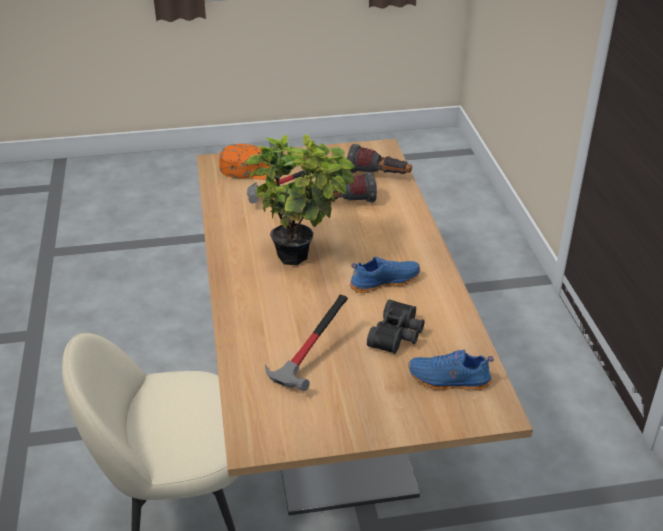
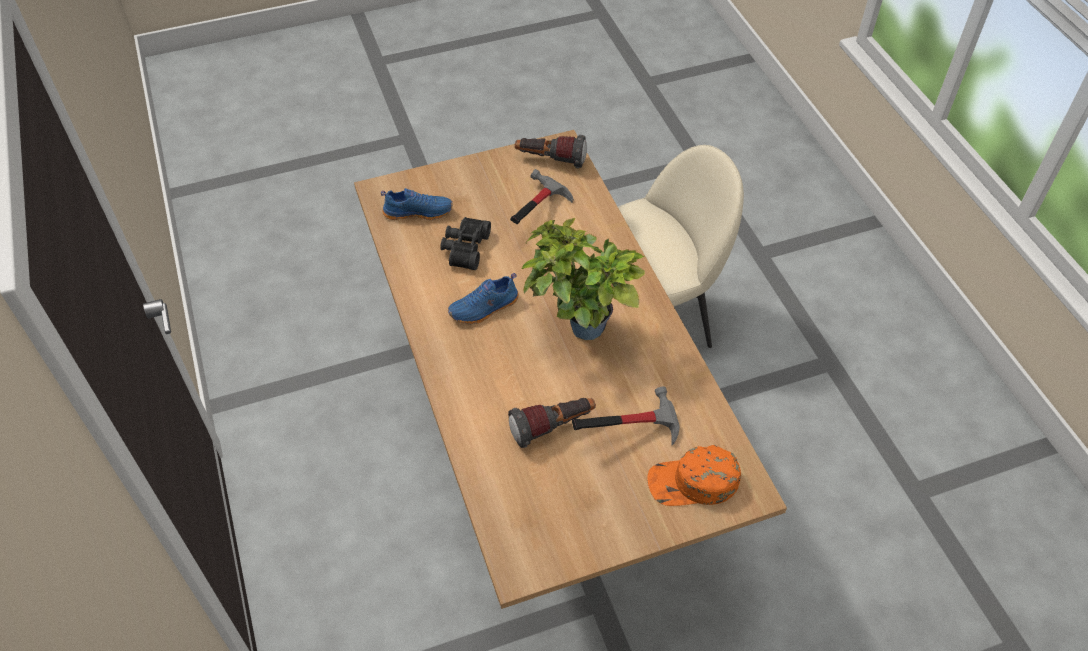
camera: 170 degrees right, 15 degrees up
flashlight [347,144,412,174] -> flashlight moved to [515,135,587,168]

